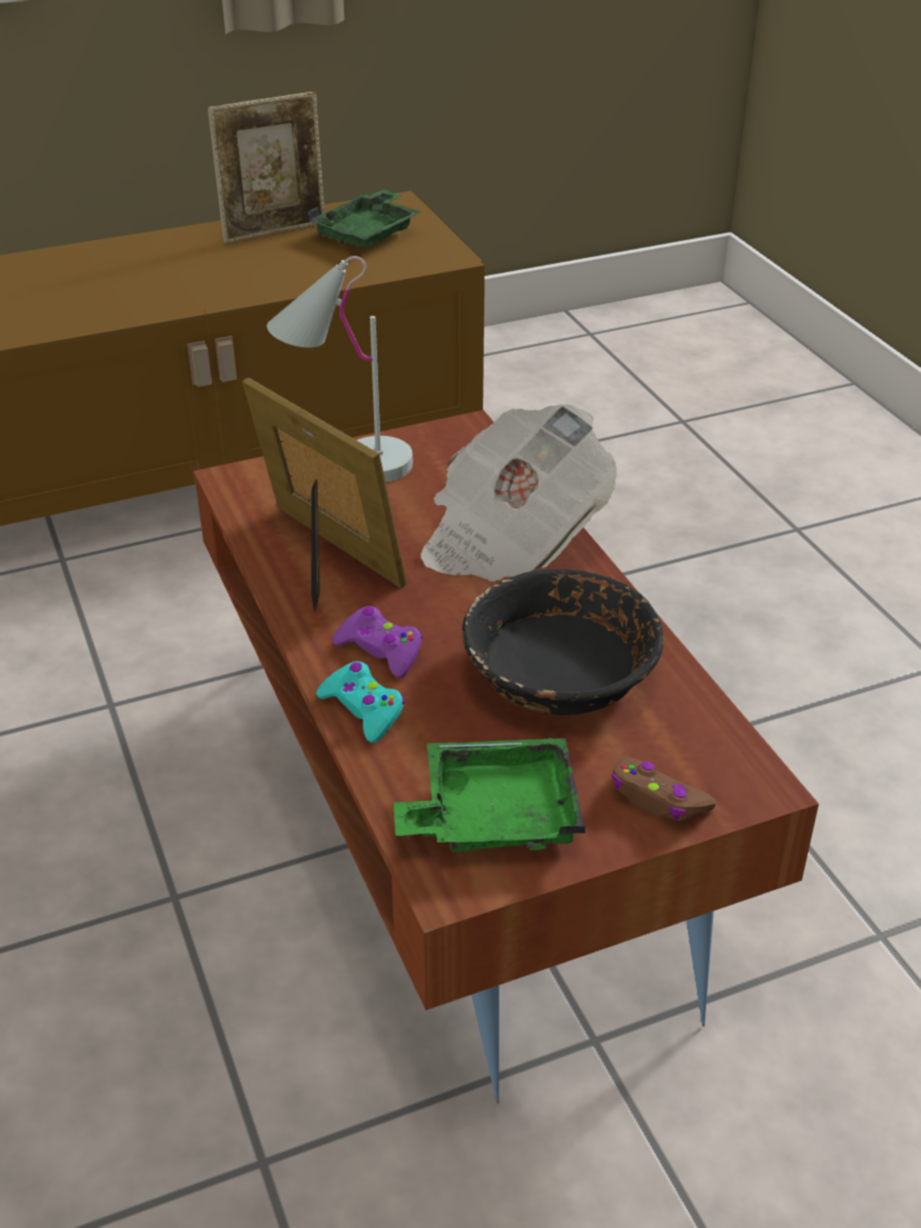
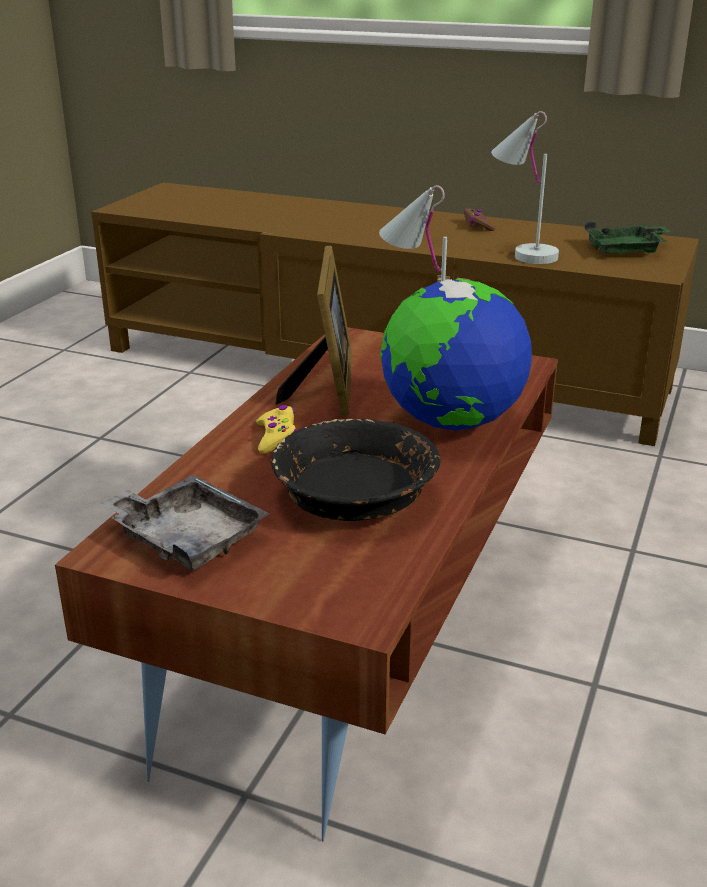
camera: 45 degrees right, 10 degrees down
picture frame [208,92,325,244] -> none
turquoise game controller [316,661,405,743] -> none
purple game controller [332,606,423,678] -> yellow game controller [256,405,296,454]
green tray [393,738,585,852] -> grey tray [100,474,269,570]
newspaper [421,404,617,582] -> globe [380,279,532,430]
brown game controller [611,758,716,821] -> brown game controller moved to [464,208,495,231]
none -> white table lamp [491,111,559,264]

